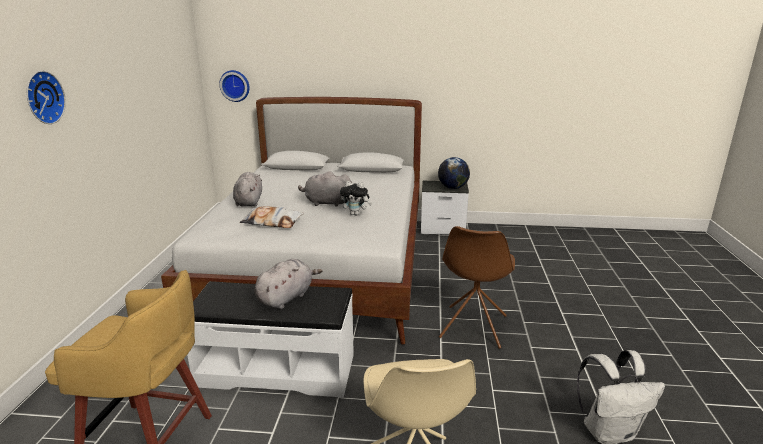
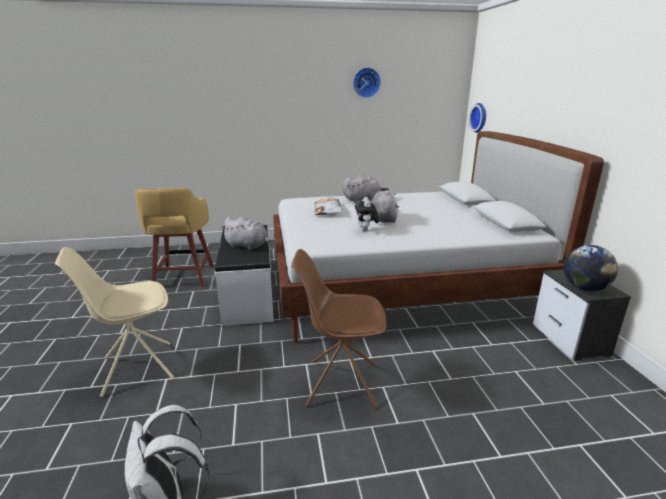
camera: 75 degrees right, 0 degrees up
wall clock [26,71,66,124] -> wall clock moved to [353,67,381,98]

